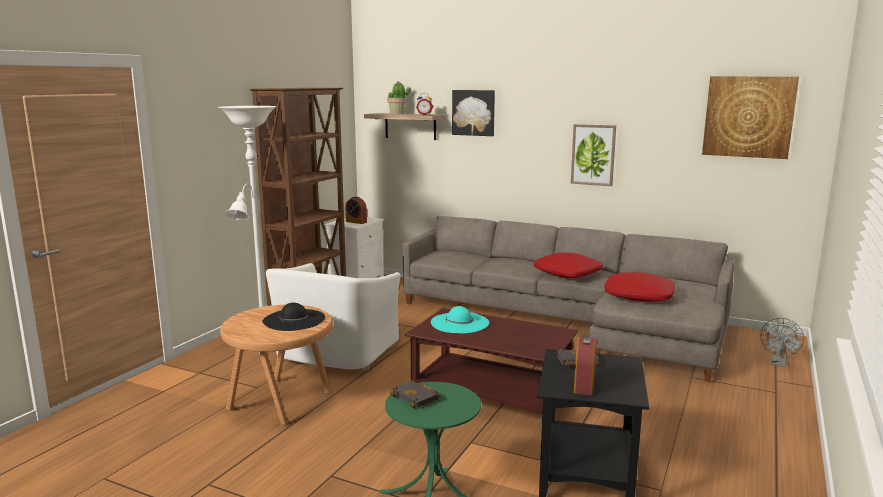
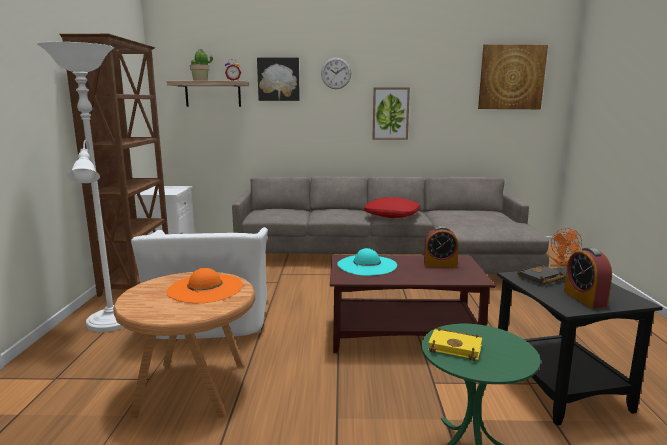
camera: 25 degrees left, 0 degrees up
black hat [262,303,325,331] -> orange hat [166,268,243,303]
alarm clock [345,196,367,224] -> alarm clock moved to [424,226,458,267]
black book [390,380,441,409] -> yellow book [428,328,482,361]
red pillow [604,272,675,302] -> none
grey fan [761,318,804,367] -> orange fan [551,228,582,266]
none -> wall clock [321,57,351,89]

